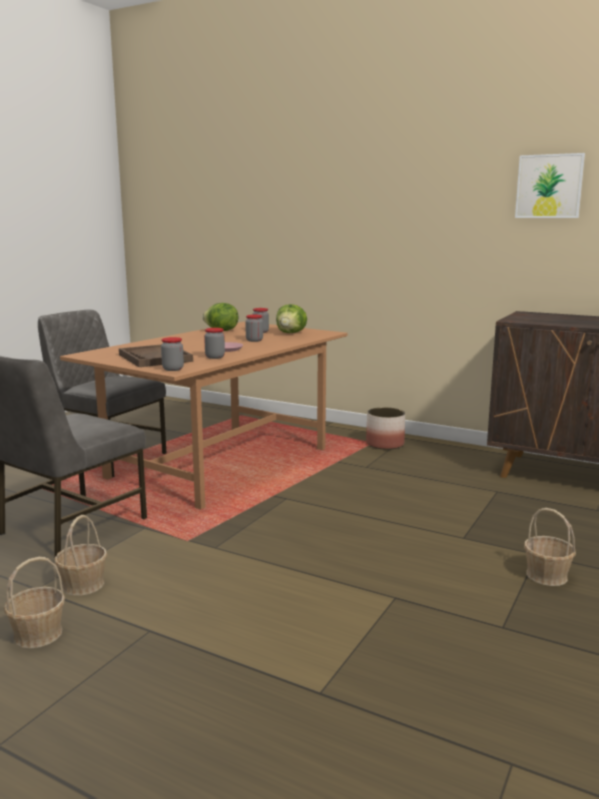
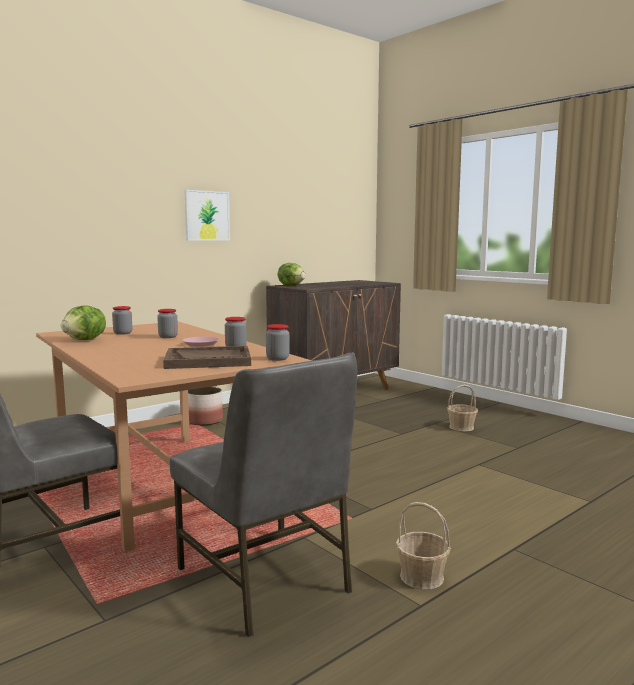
camera: 70 degrees left, 5 degrees down
basket [4,557,65,649] -> none
lettuce [276,304,307,333] -> lettuce moved to [278,263,306,286]
picture [515,153,585,218] -> picture moved to [185,190,230,241]

